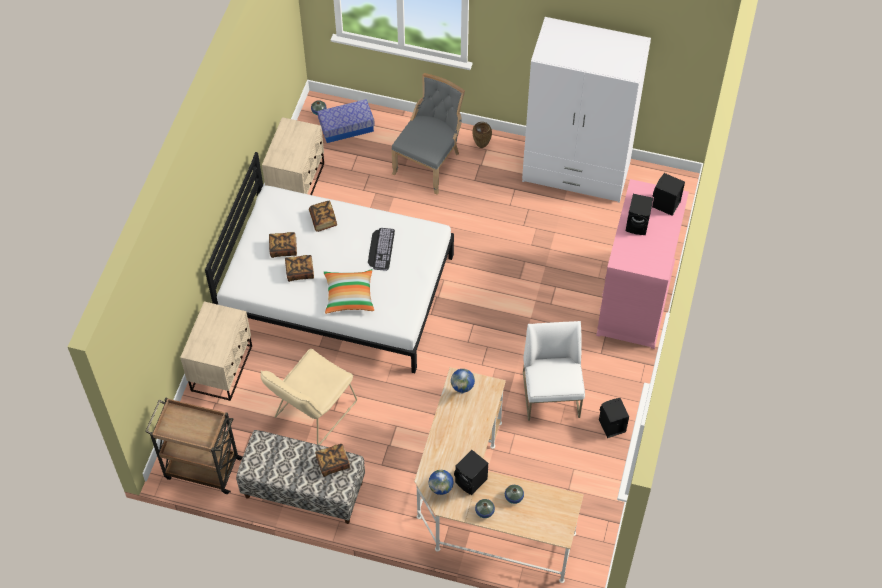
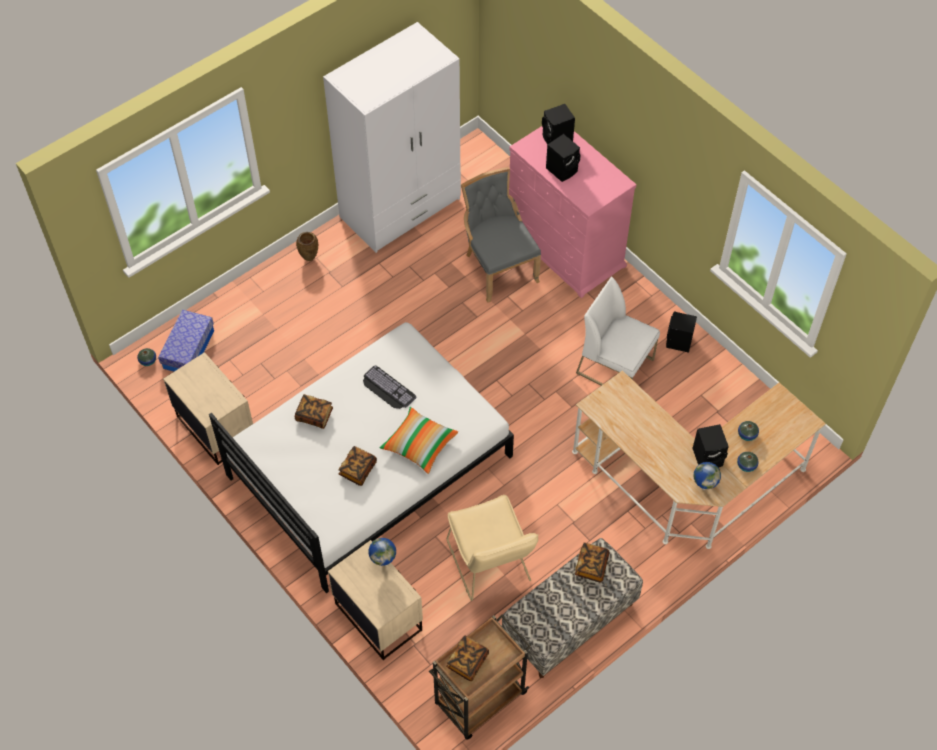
camera: 55 degrees left, 0 degrees up
book [269,232,297,258] -> book moved to [446,635,489,681]
grey chair [391,73,465,195] -> grey chair moved to [461,167,541,303]
globe [451,369,475,394] -> globe moved to [369,538,396,566]

